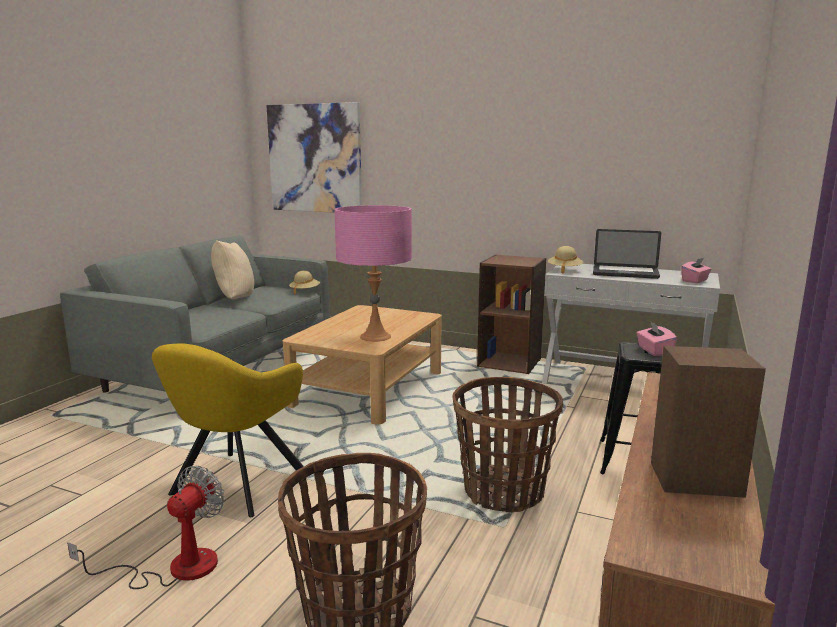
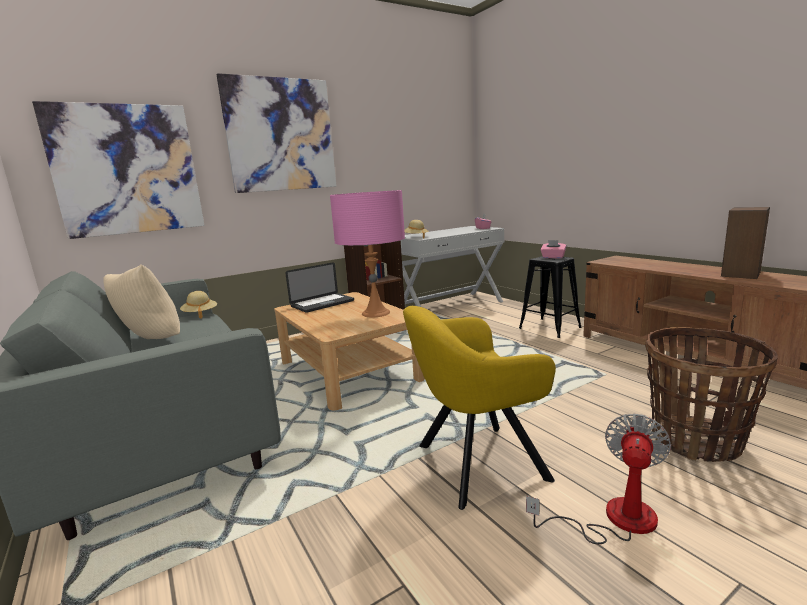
camera: 55 degrees left, 0 degrees up
fan [67,466,225,589] -> fan turned 60 degrees clockwise [526,414,671,544]
yellow armchair [152,344,304,517] -> yellow armchair turned 105 degrees clockwise [403,306,556,510]
basket [453,377,563,512] -> none
laptop [593,229,661,279] -> laptop moved to [285,262,354,313]
none -> picture [217,73,336,193]

